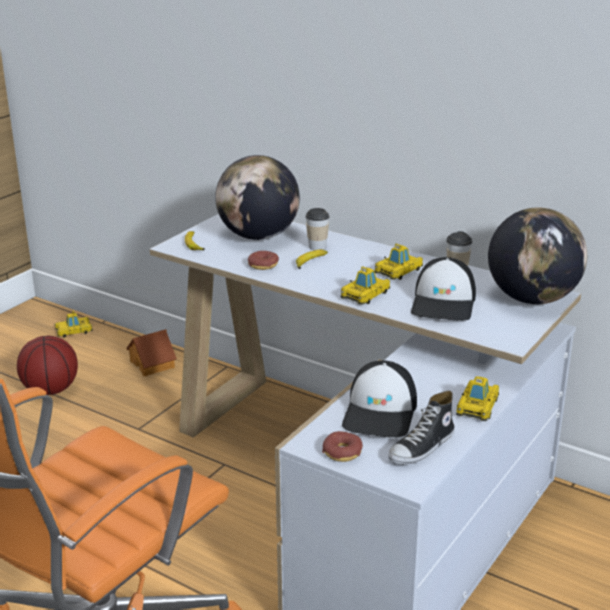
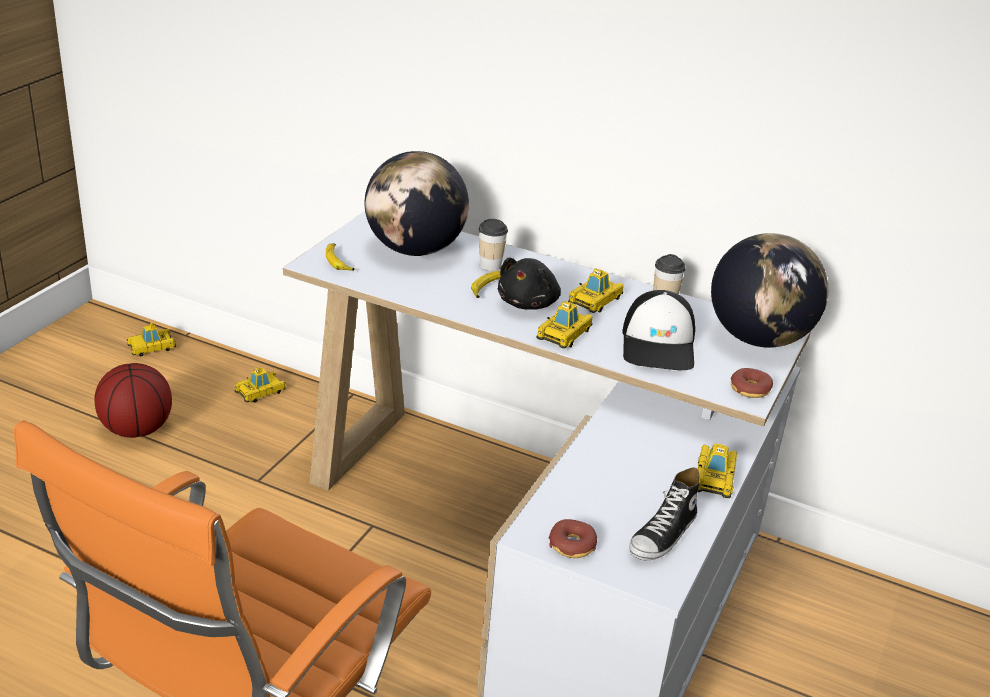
camera: 10 degrees left, 5 degrees up
toy house [126,329,177,376] -> toy car [235,367,286,403]
donut [248,251,279,270] -> donut moved to [731,368,773,398]
cap [342,360,417,438] -> none
none -> black plush toy [498,258,561,310]

